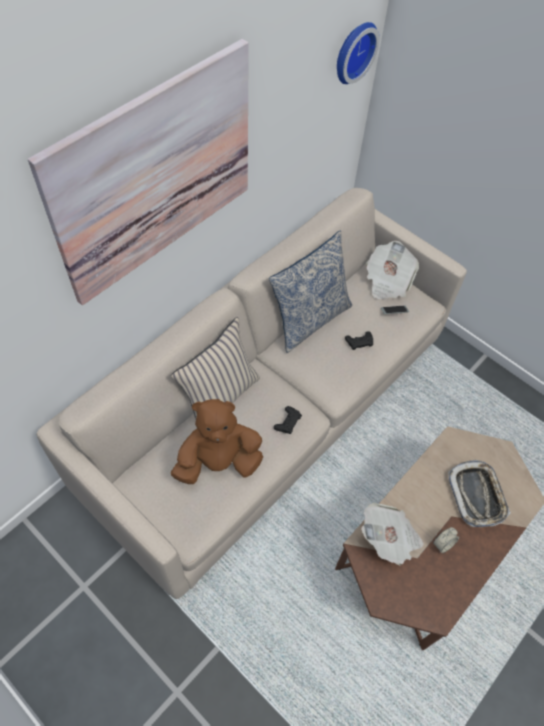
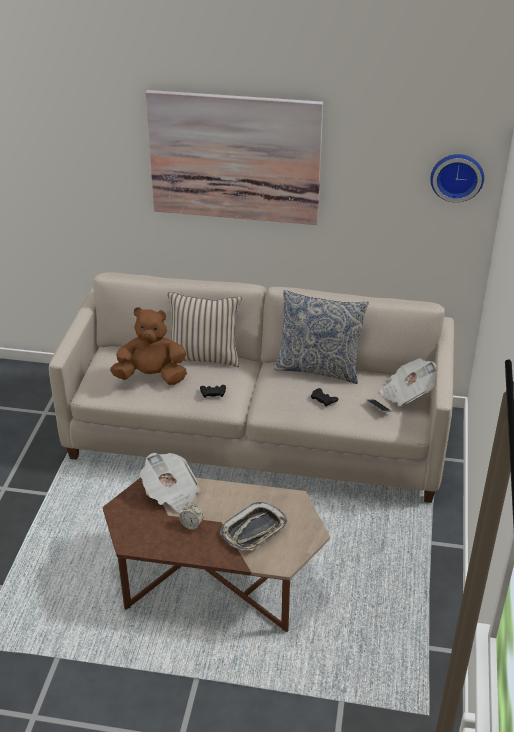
camera: 60 degrees right, 20 degrees down
brown plush toy [171,399,263,484] -> brown plush toy turned 45 degrees counterclockwise [110,307,187,385]

